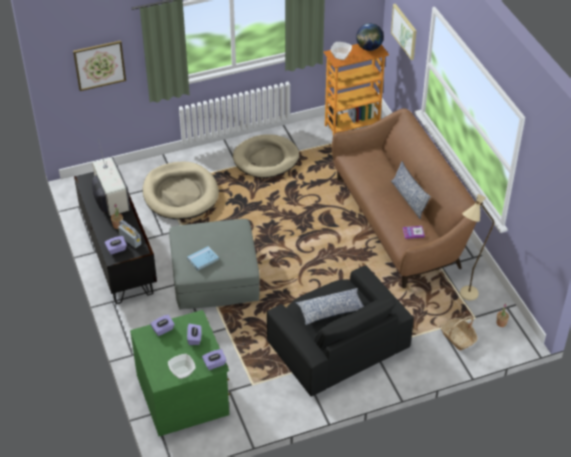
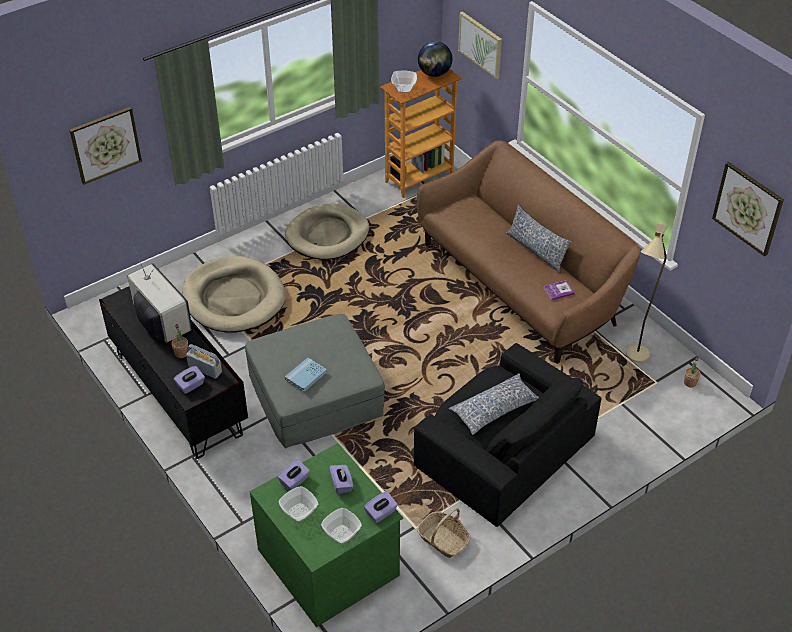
camera: 15 degrees left, 0 degrees up
basket [441,316,478,350] -> basket moved to [417,508,470,558]
none -> bowl [279,486,318,522]
none -> picture [712,162,784,256]

